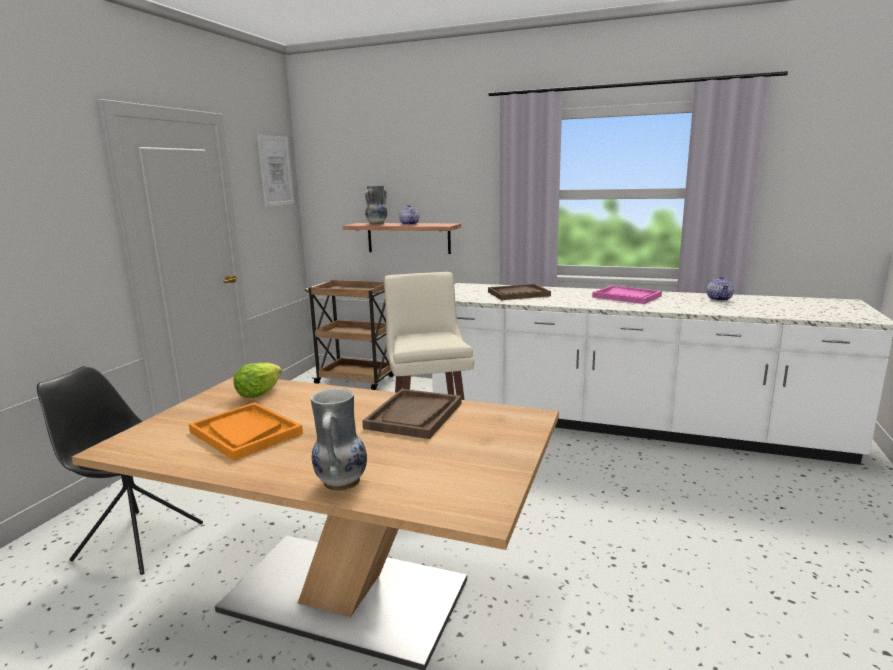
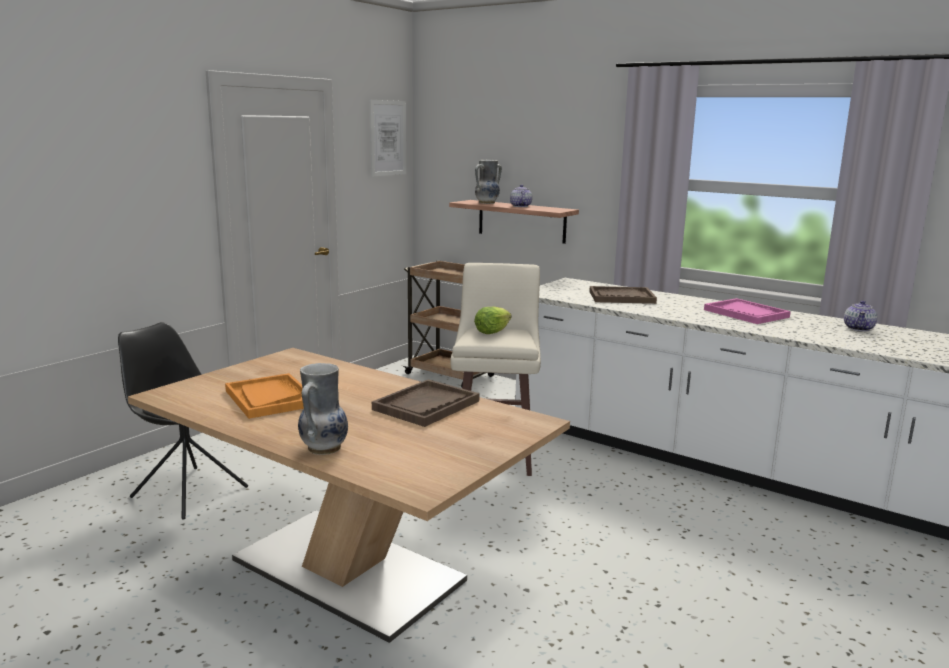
camera: 15 degrees right, 0 degrees up
lettuce [234,363,282,398] -> lettuce moved to [474,307,512,334]

